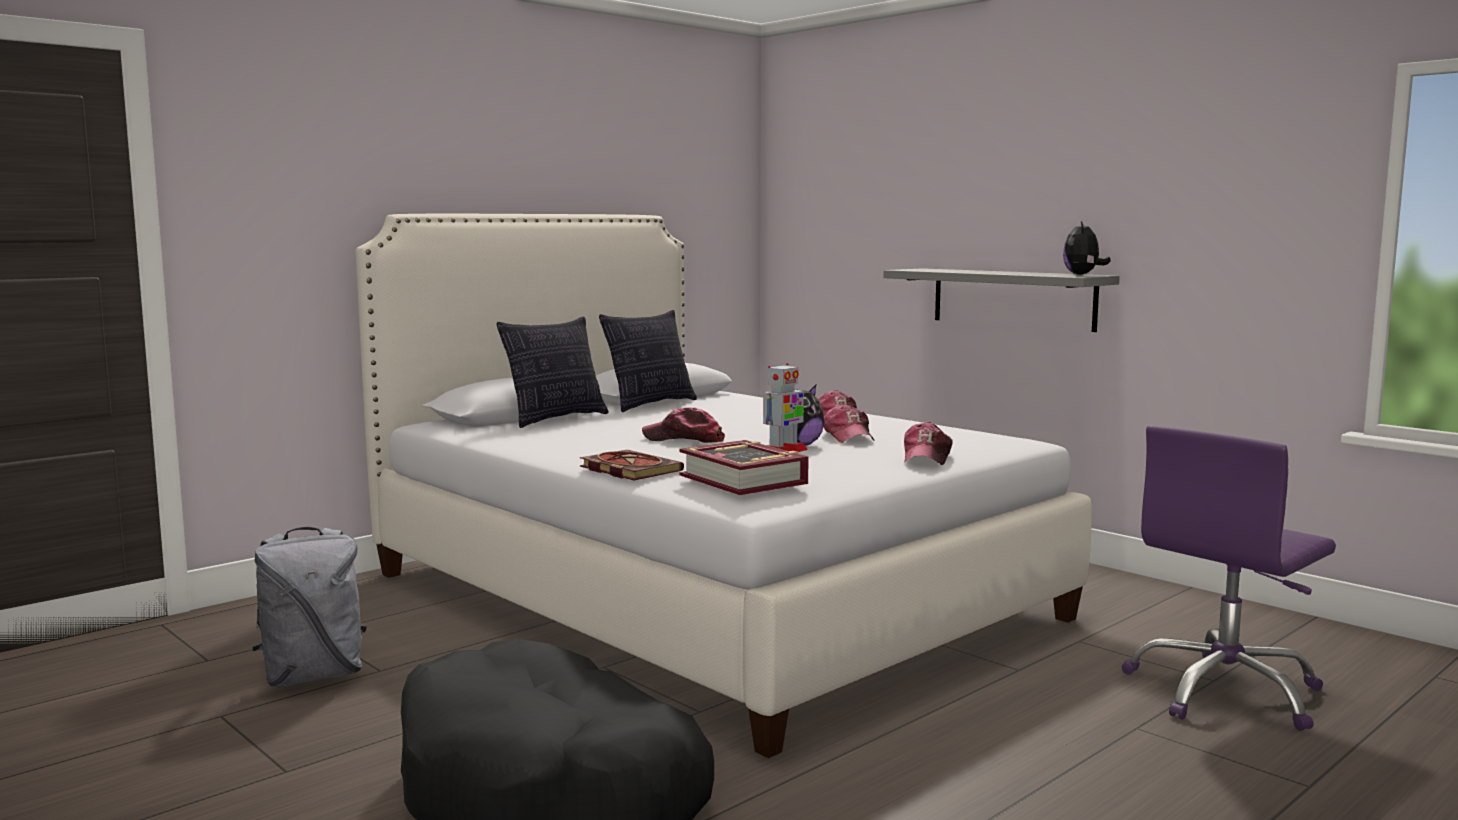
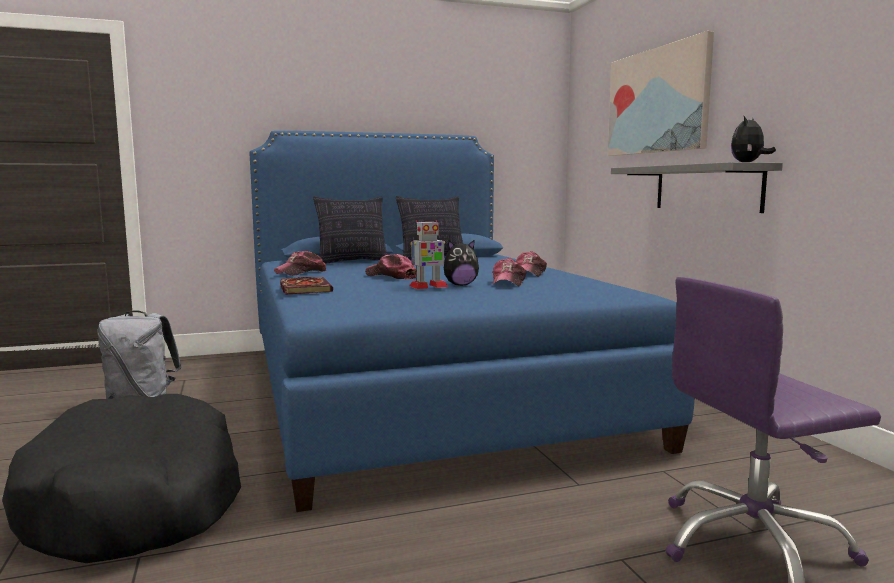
camera: 25 degrees right, 0 degrees up
white bed [355,214,1092,758] -> blue bed [250,131,695,512]
book [679,440,809,495] -> none
cap [904,422,953,465] -> cap moved to [274,251,327,276]
none -> picture [608,31,714,156]

